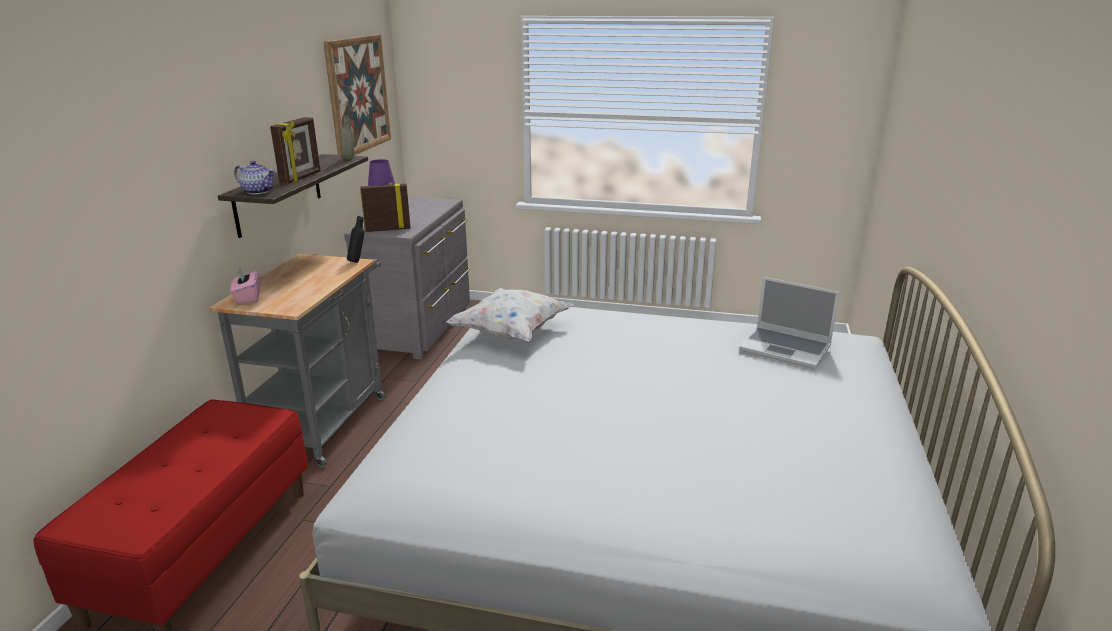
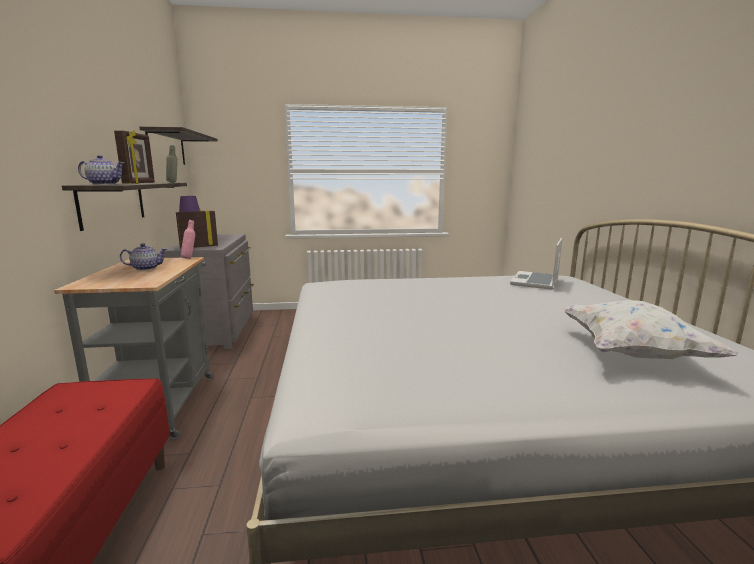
camera: 20 degrees left, 10 degrees down
pink tissue box [230,267,260,304] -> none
picture [323,34,391,155] -> shelf [140,127,218,165]
black bottle [347,216,364,263] -> pink bottle [181,220,195,259]
white pillow [446,288,573,342] -> white pillow moved to [562,300,739,359]
laptop [739,277,840,369] -> laptop turned 105 degrees clockwise [510,238,562,290]
none -> teapot [120,243,167,271]

